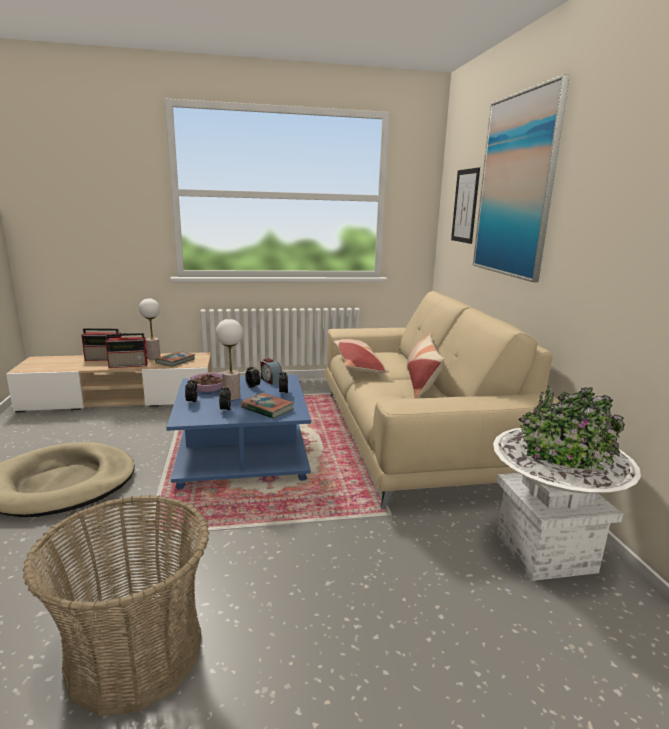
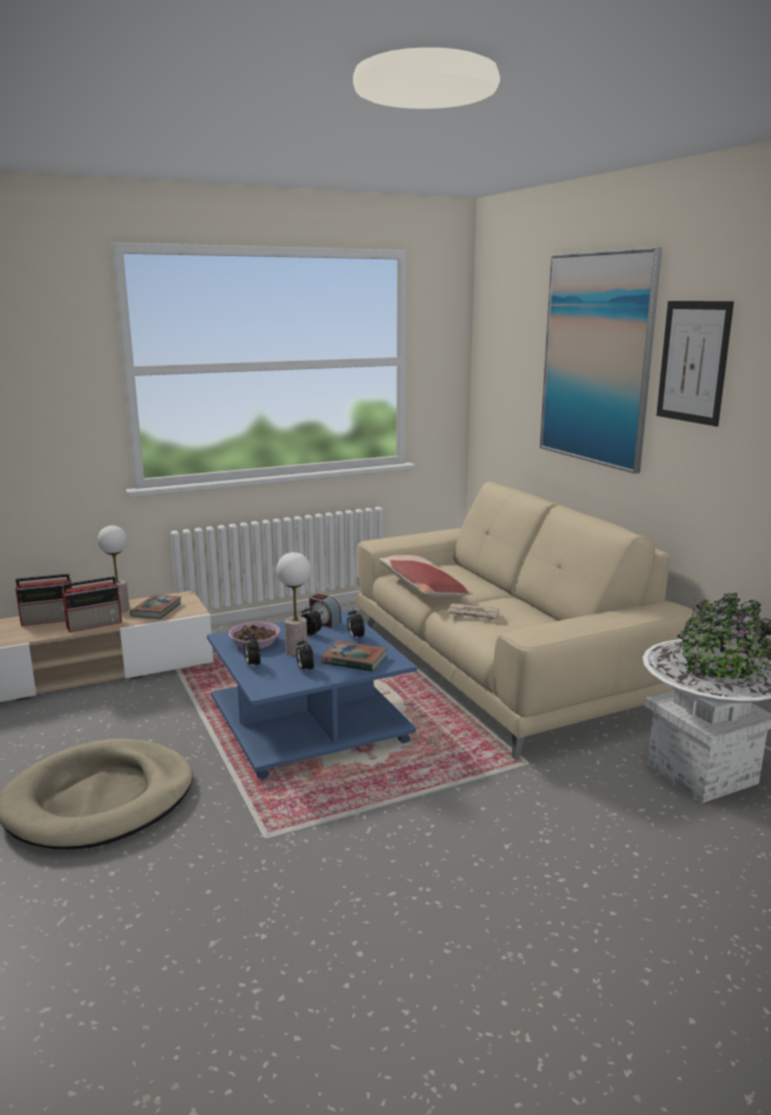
camera: 15 degrees left, 0 degrees up
basket [22,495,210,716] -> none
pillow [406,333,444,399] -> none
picture [451,167,480,244] -> picture moved to [656,301,734,427]
none -> newspaper [447,603,499,621]

